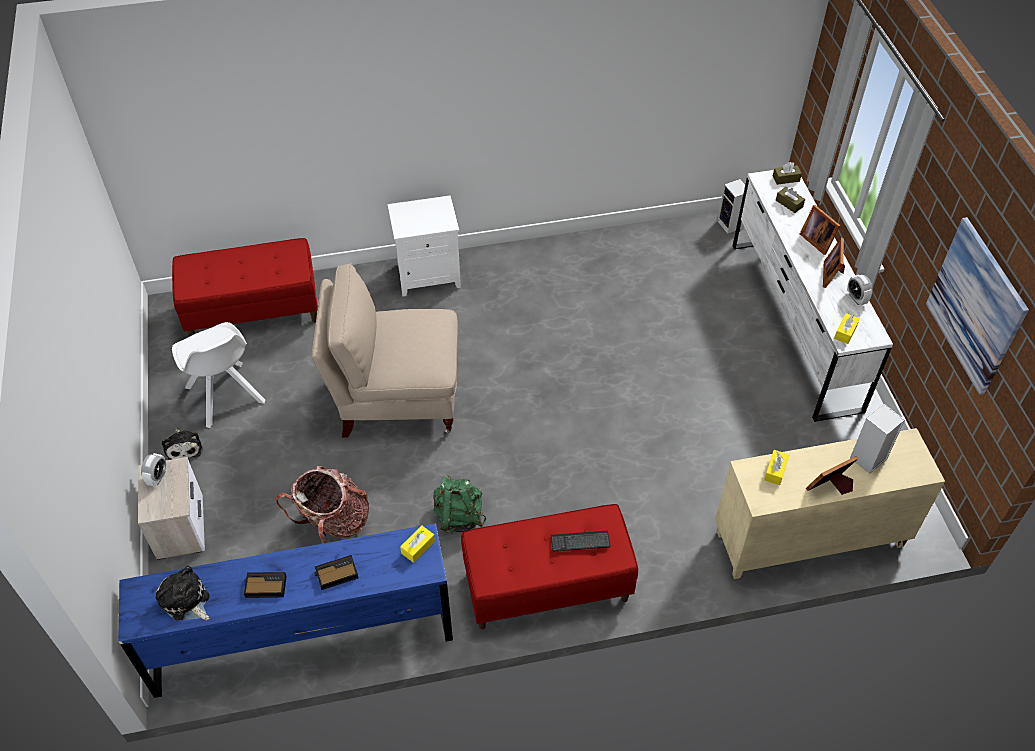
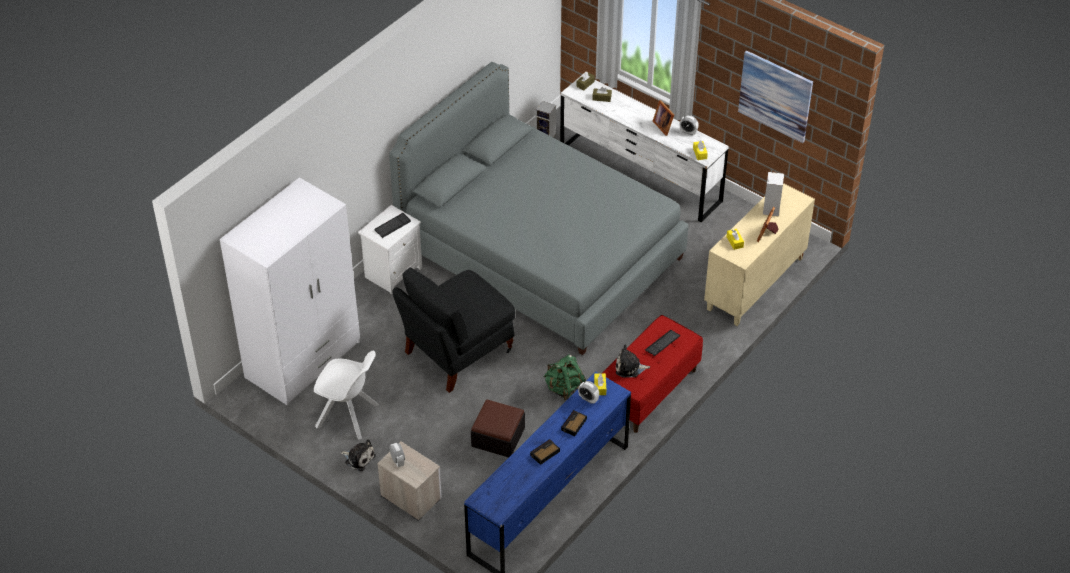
camera: 40 degrees left, 5 degrees down
plush toy [156,566,210,621] -> plush toy moved to [616,344,650,377]
red bench [172,238,318,337] -> white wardrobe [220,177,360,405]
backpack [276,466,369,543] -> ottoman [471,400,525,457]
beige chair [312,263,458,438] -> black chair [393,267,515,393]
picture frame [800,205,841,255] -> none
none -> keyboard [374,213,411,238]
none -> grey bed [389,62,688,355]
none -> alarm clock [578,381,599,404]

